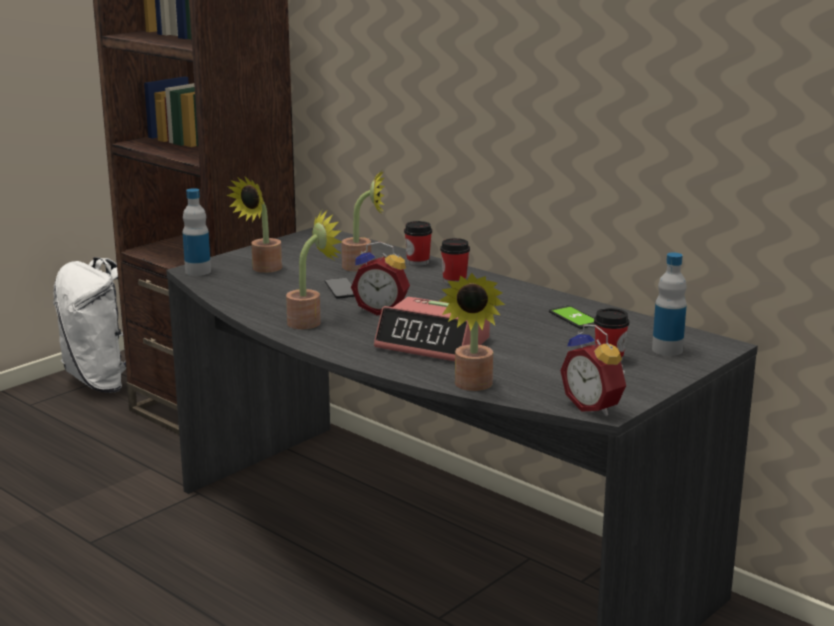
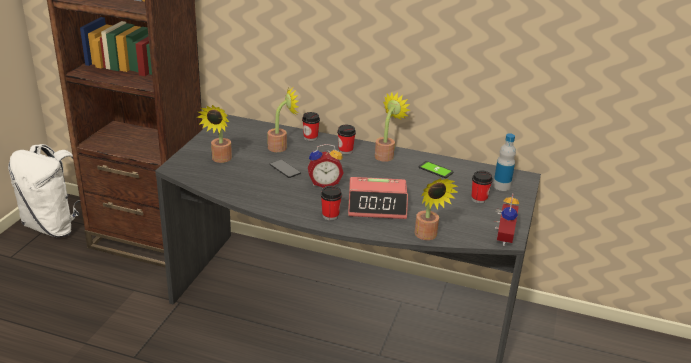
camera: 25 degrees left, 10 degrees up
bottle [182,188,211,276] -> none
potted plant [286,210,342,329] -> potted plant moved to [375,92,410,162]
alarm clock [560,324,626,416] -> alarm clock turned 105 degrees counterclockwise [495,193,519,246]
none -> cup [321,186,342,220]

